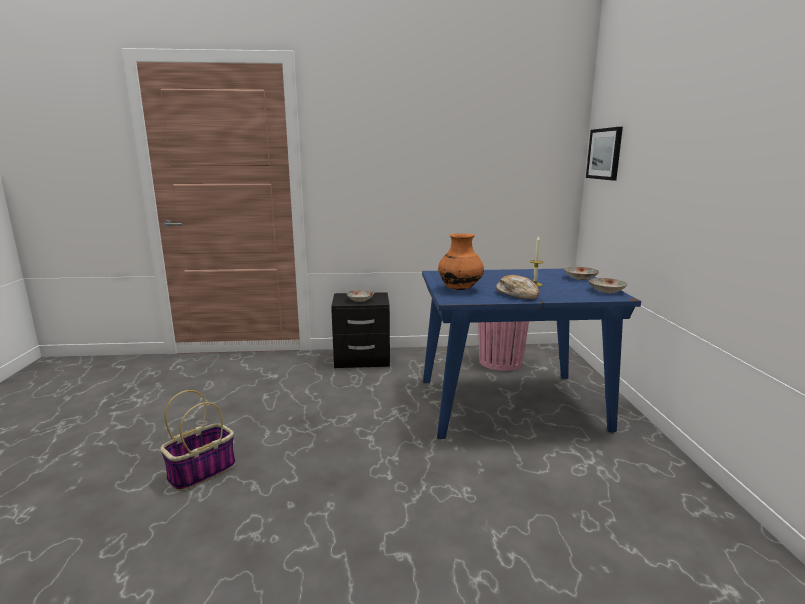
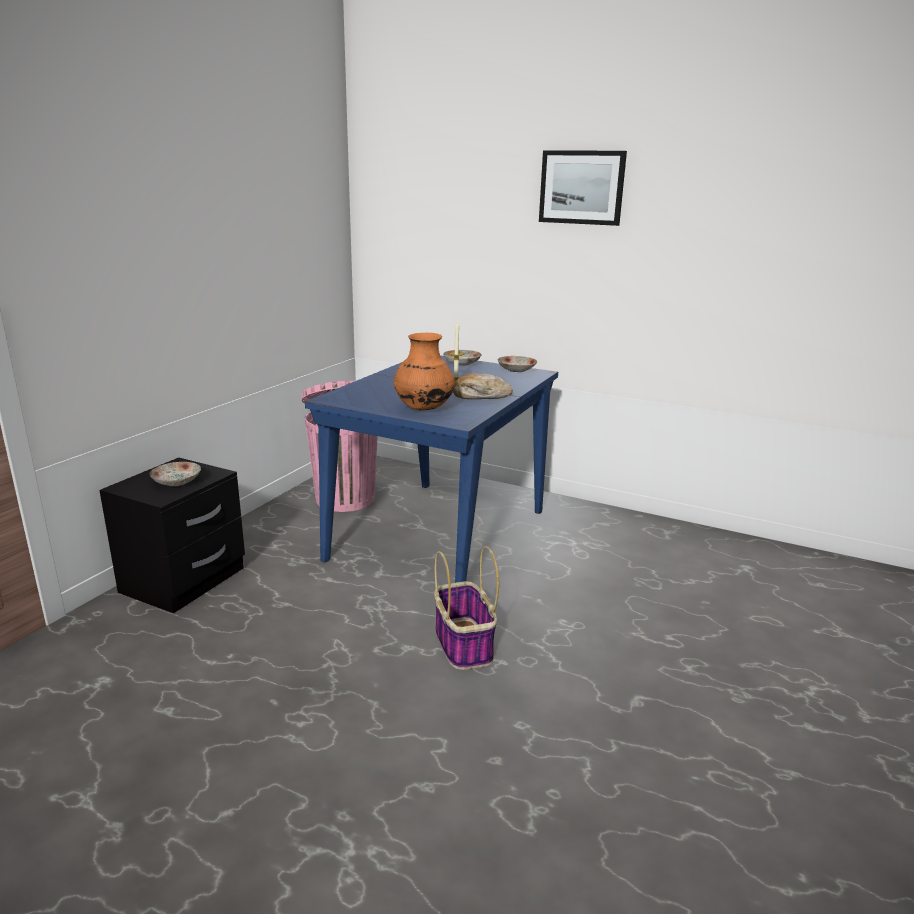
camera: 60 degrees left, 5 degrees up
basket [160,390,236,491] -> basket moved to [434,546,499,670]
picture [586,127,623,180] -> picture moved to [539,150,627,226]

